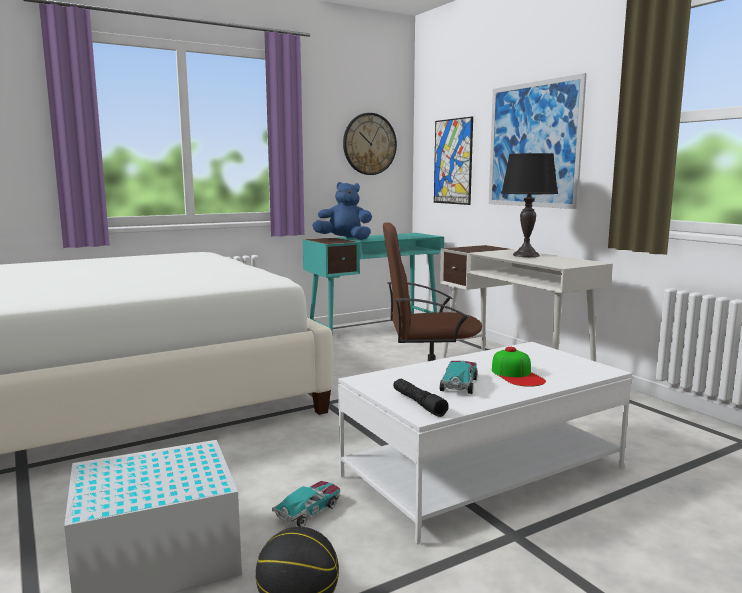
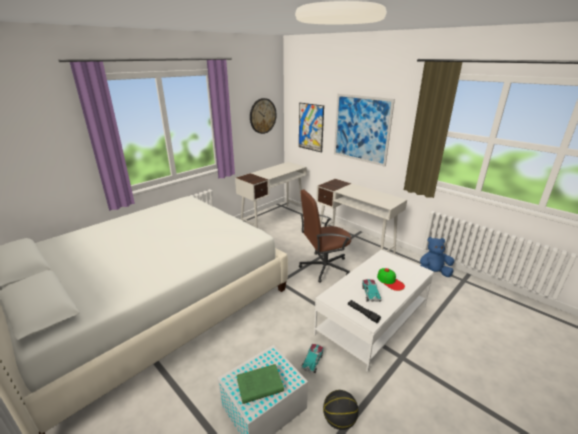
camera: 15 degrees left, 15 degrees up
turquoise desk [303,233,444,334] -> white desk [235,162,307,228]
blue plush toy [312,182,372,240] -> blue plush toy moved to [420,237,454,277]
black table lamp [501,153,558,257] -> none
none -> green book [237,364,284,404]

